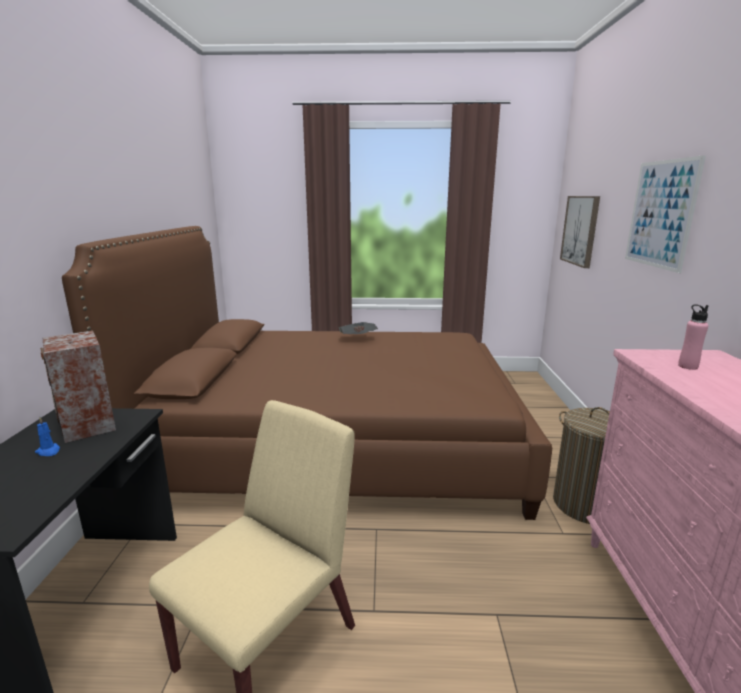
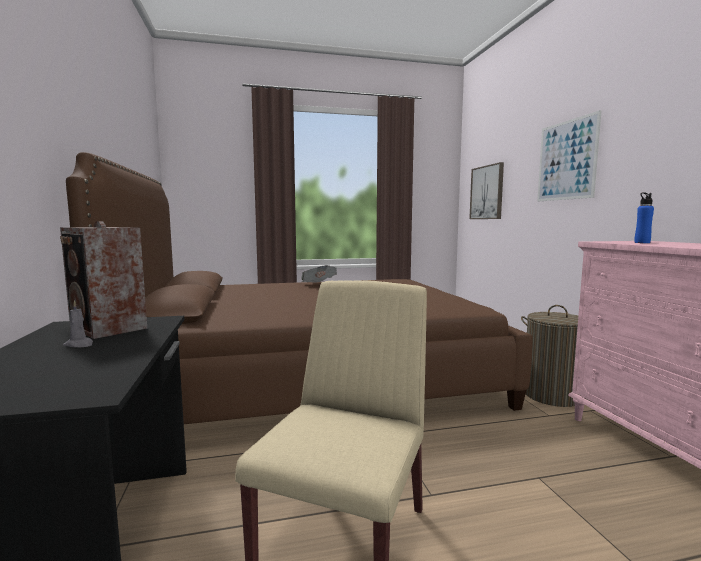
camera: 15 degrees left, 10 degrees down
blue candle [35,417,60,456] -> grey candle [63,300,93,348]
pink bottle [678,304,709,370] -> blue bottle [634,193,654,243]

